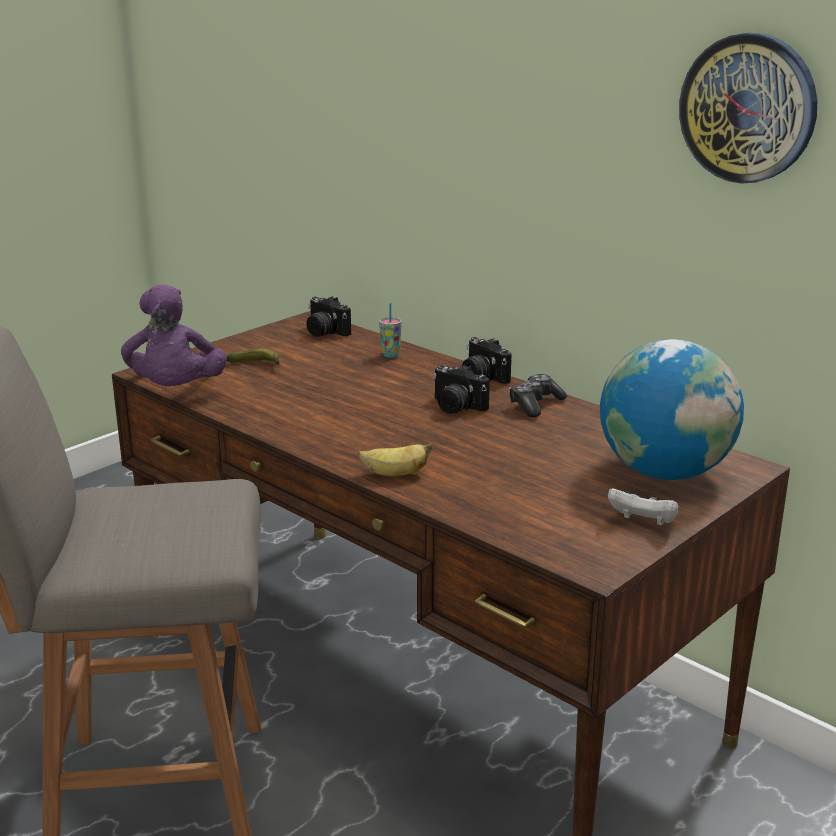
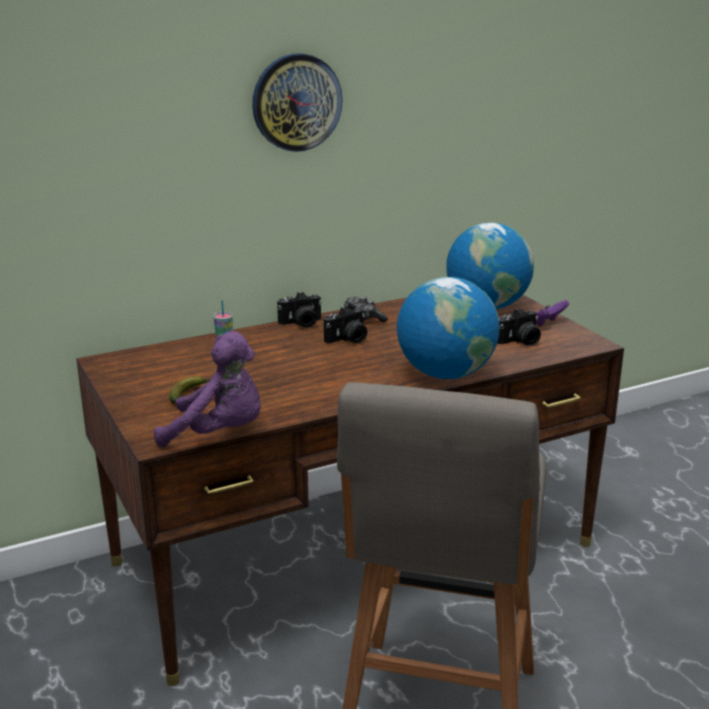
camera: 70 degrees left, 0 degrees up
camera [306,296,351,337] -> camera moved to [497,308,541,346]
banana [358,444,432,476] -> globe [397,277,500,379]
white game controller [608,488,678,526] -> purple game controller [534,300,569,326]
wall clock [679,33,817,184] -> wall clock moved to [252,53,343,152]

